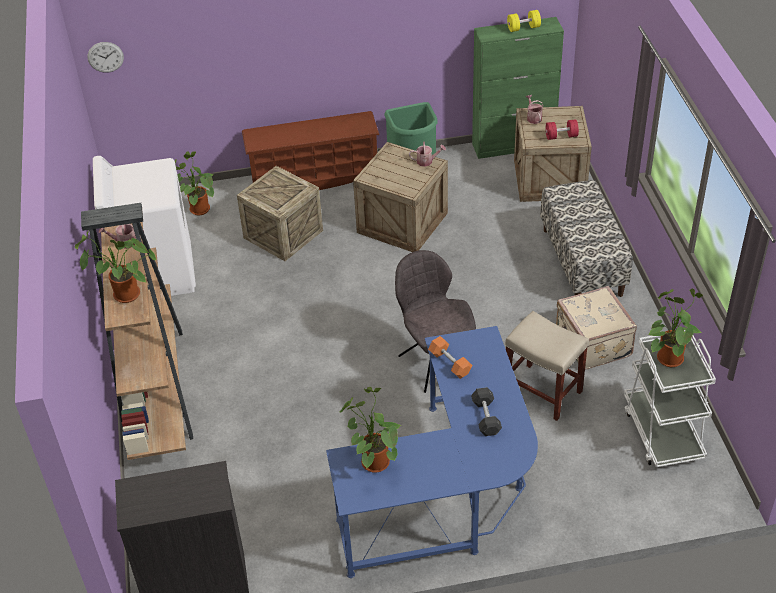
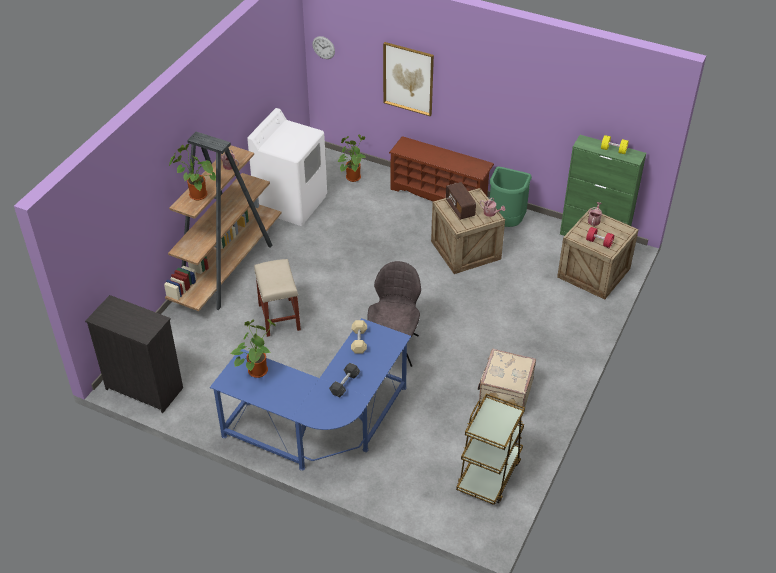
camera: 35 degrees right, 0 degrees up
crate [237,166,323,261] -> none
orange dumbbell [428,336,472,379] -> beige dumbbell [351,320,367,354]
beige stool [505,311,589,421] -> beige stool moved to [254,259,301,337]
bench [540,180,633,297] -> none
white cart [624,330,716,467] -> brown cart [456,393,525,505]
potted plant [648,289,703,367] -> none
none -> picture [383,42,434,116]
none -> radio [446,182,476,220]

